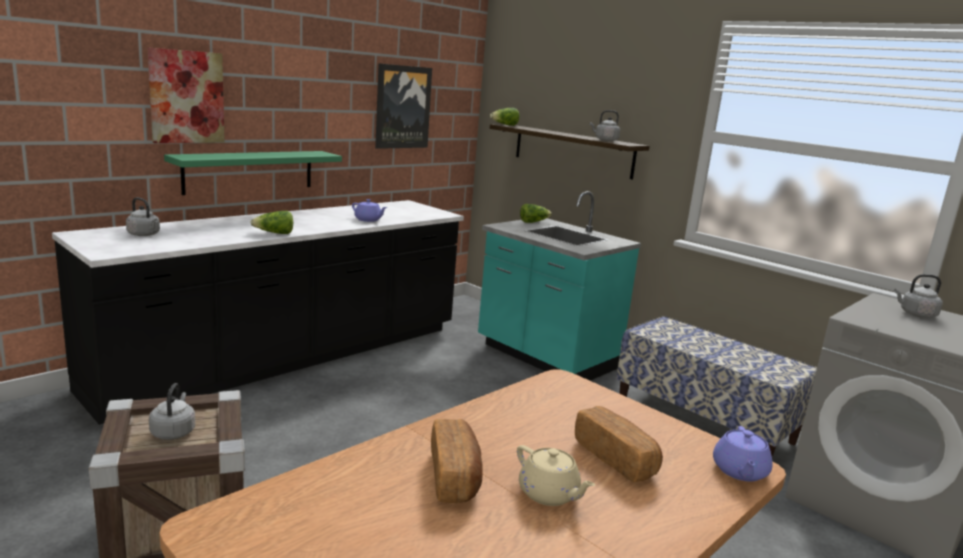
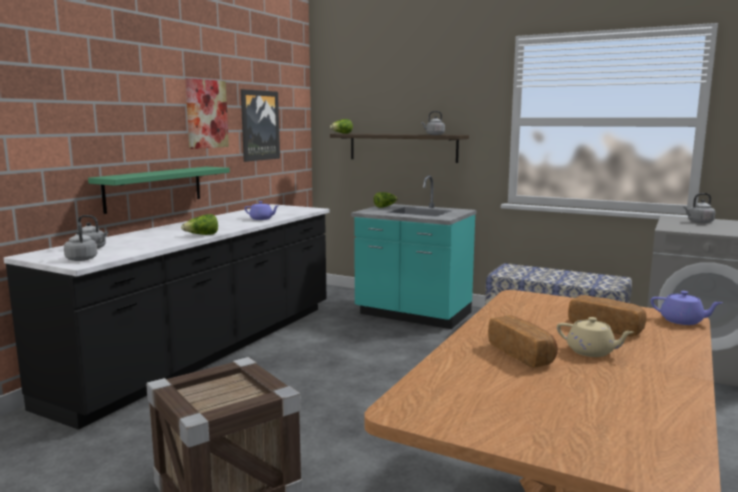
camera: 15 degrees left, 5 degrees down
picture [147,47,225,143] -> picture moved to [185,78,229,149]
grey kettle [149,383,195,440] -> grey kettle moved to [64,222,98,261]
purple teapot [713,426,773,482] -> purple teapot turned 60 degrees counterclockwise [651,291,723,325]

